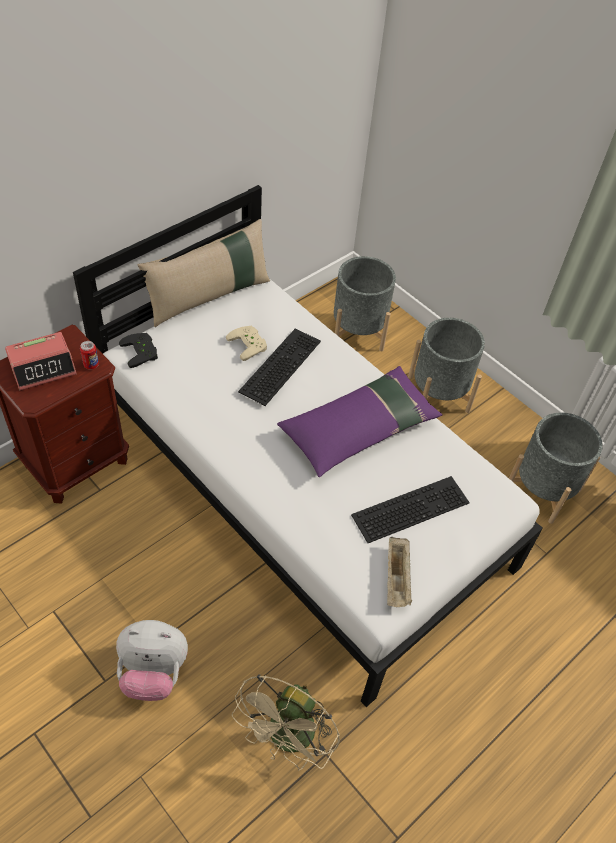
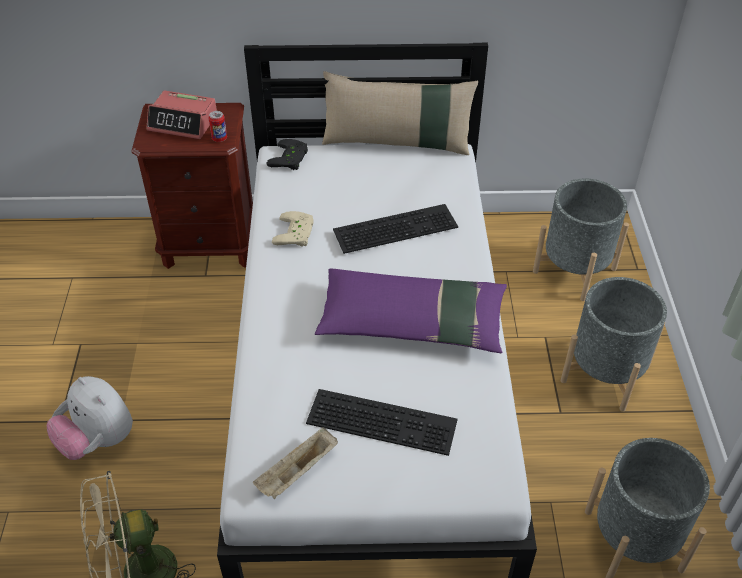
camera: 45 degrees right, 5 degrees down
beige game controller [226,326,267,361] -> beige game controller moved to [272,211,314,247]

